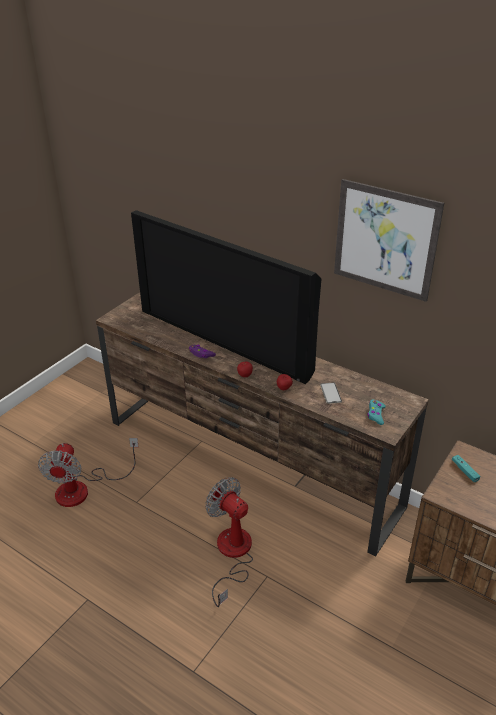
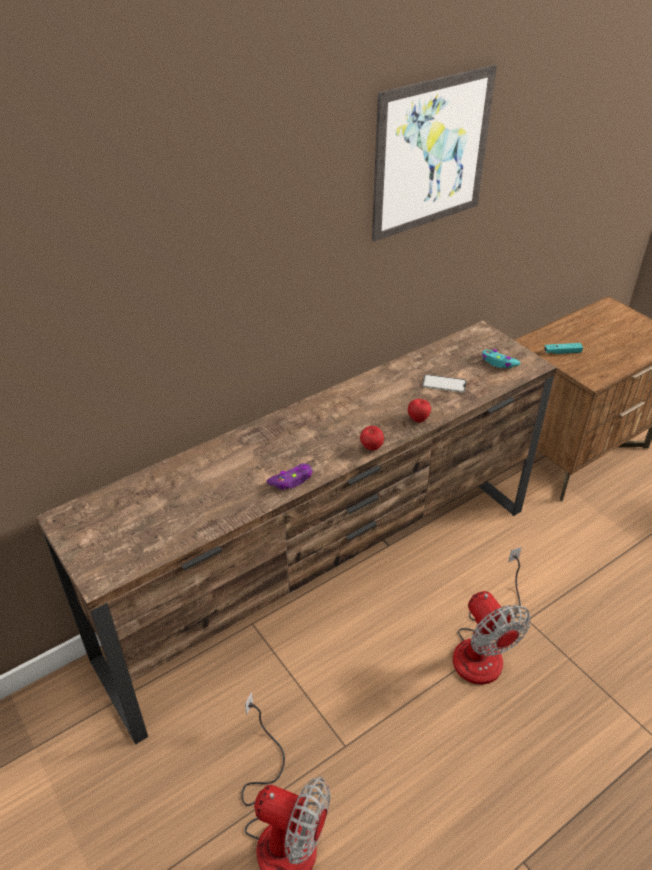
camera: 70 degrees left, 5 degrees up
television [131,210,321,384] -> none
fan [205,477,253,607] -> fan turned 90 degrees counterclockwise [453,546,531,685]

